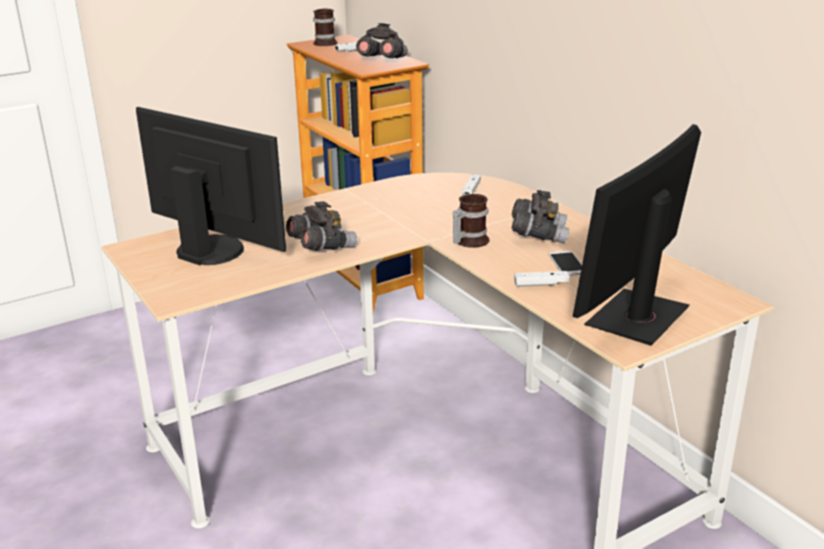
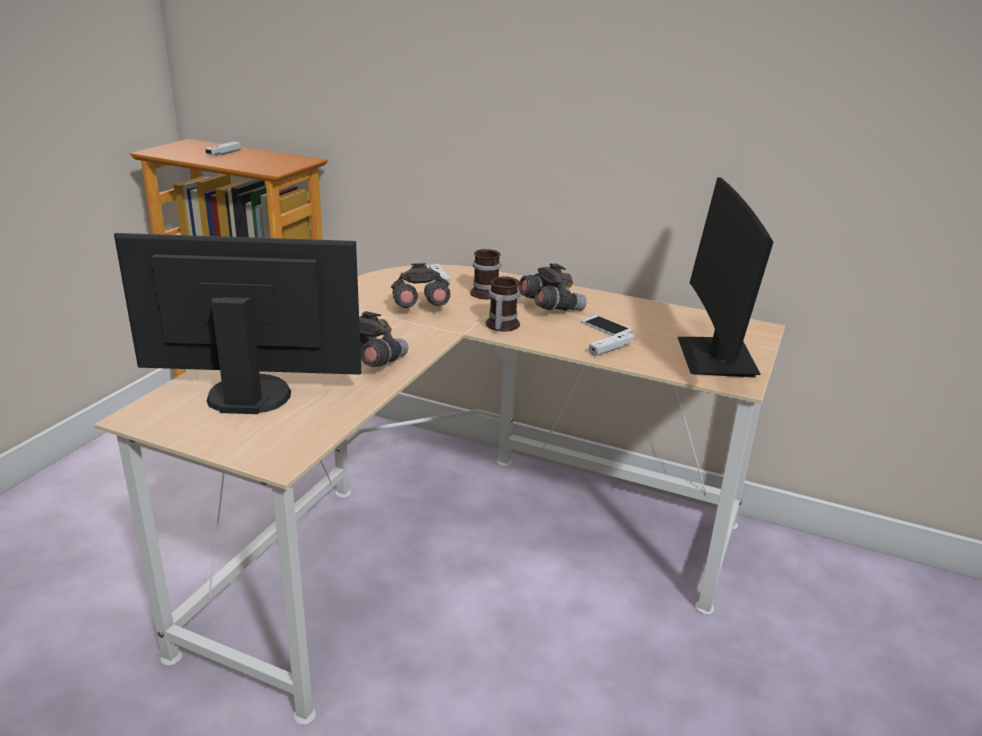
camera: 35 degrees left, 0 degrees up
mug [313,9,338,46] -> mug moved to [470,249,501,299]
grey binoculars [356,23,408,58] -> grey binoculars moved to [391,263,450,308]

